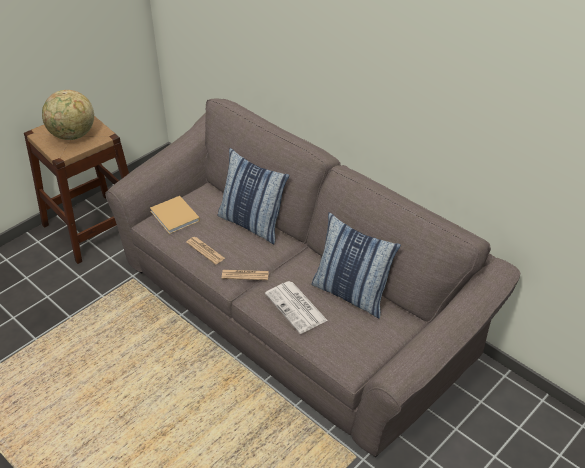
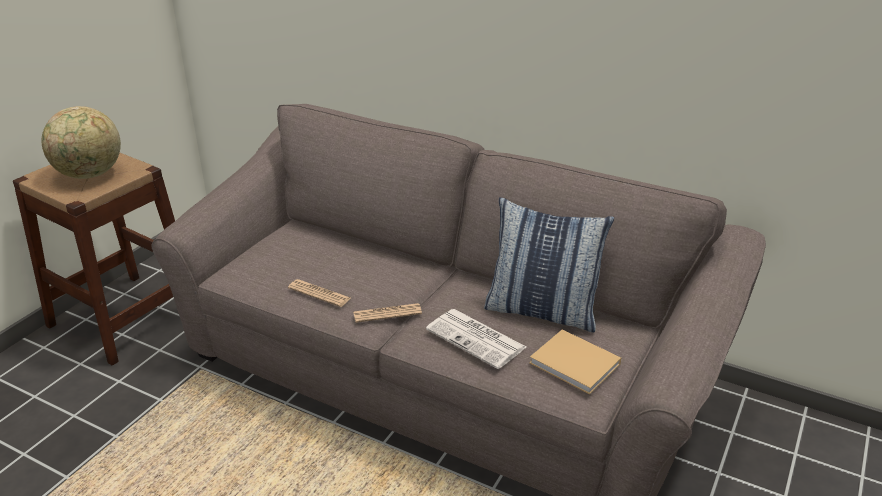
camera: 15 degrees left, 10 degrees down
beige book [150,196,200,234] -> beige book moved to [530,330,621,395]
pillow [217,148,289,244] -> none

